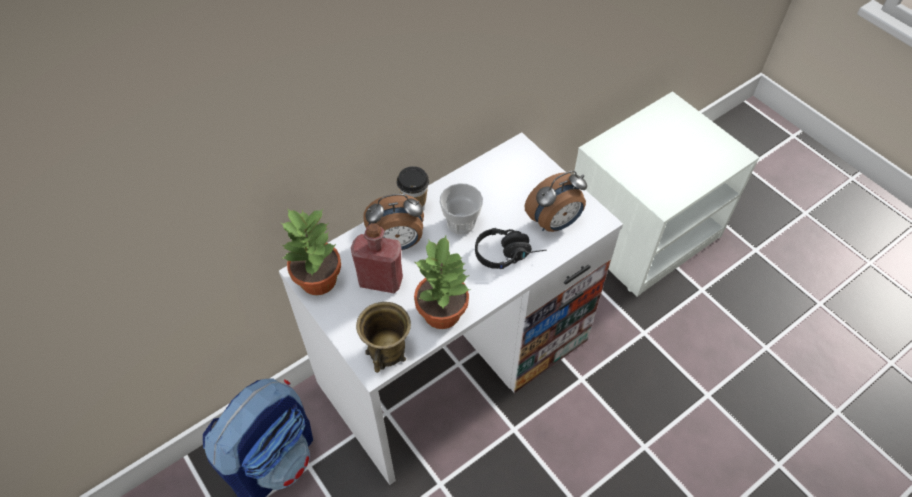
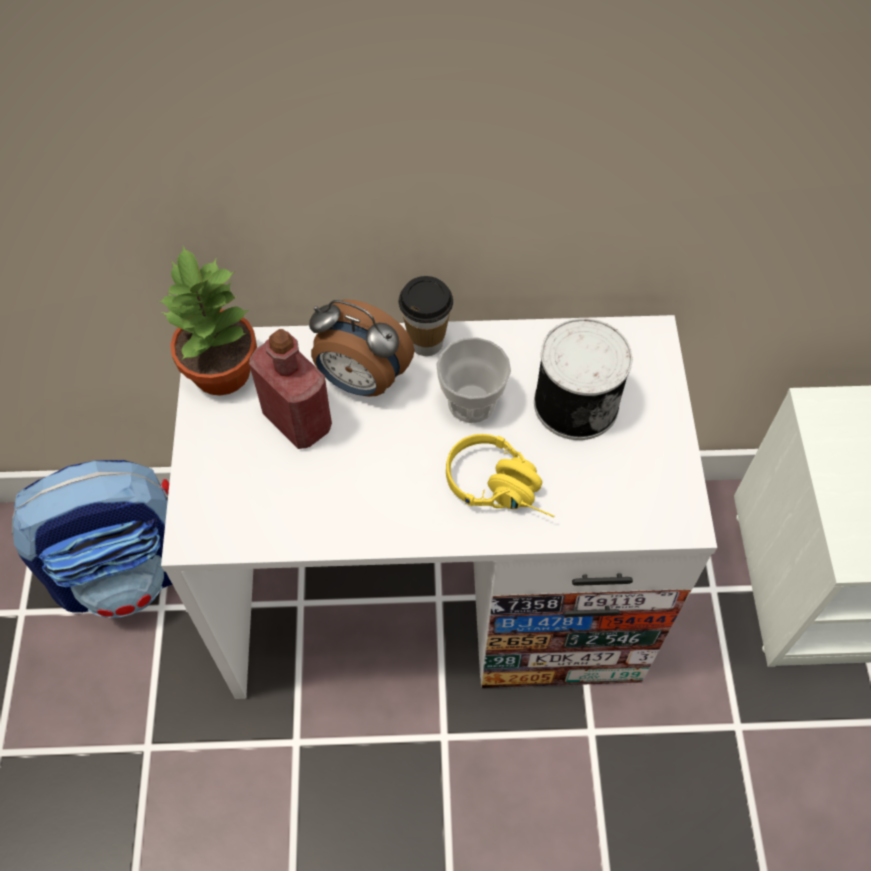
camera: 35 degrees right, 5 degrees up
brown mug [356,302,411,373] -> none
potted plant [414,235,470,329] -> none
black headphones [475,228,547,269] -> yellow headphones [446,434,554,517]
alarm clock [525,171,587,232] -> none
none -> can [534,318,632,440]

